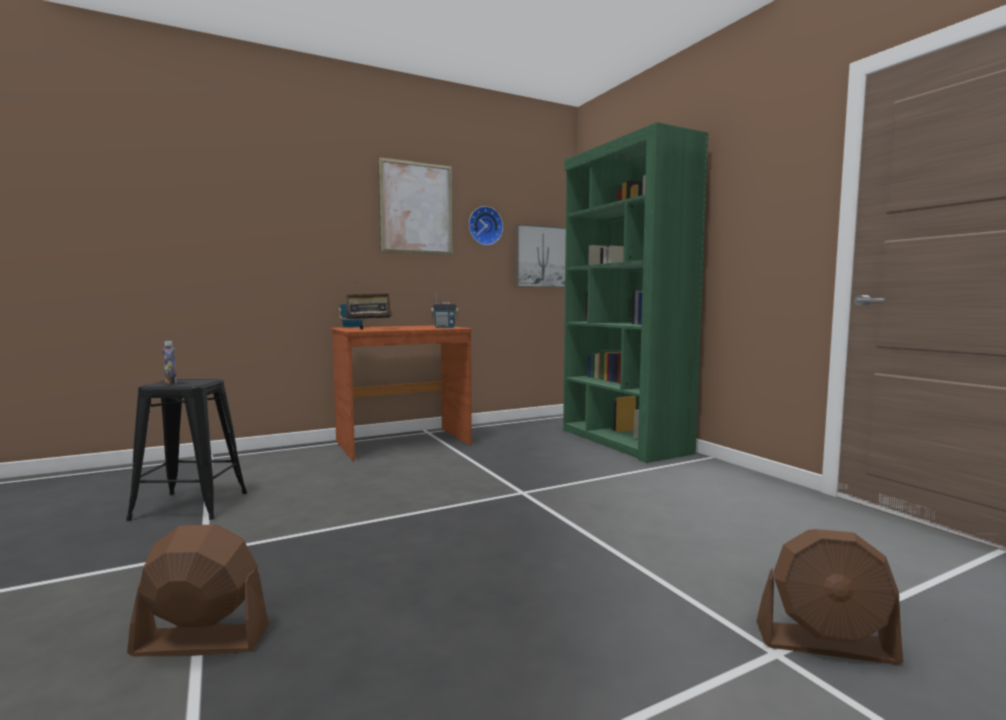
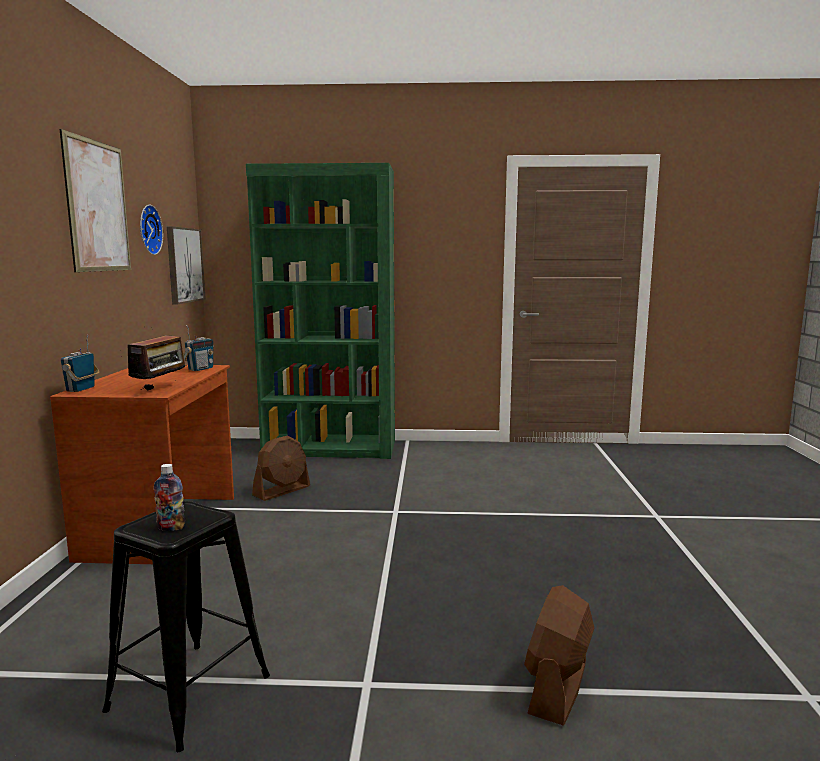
camera: 60 degrees left, 5 degrees up
brown fan [756,529,903,665] -> brown fan moved to [252,435,310,501]

